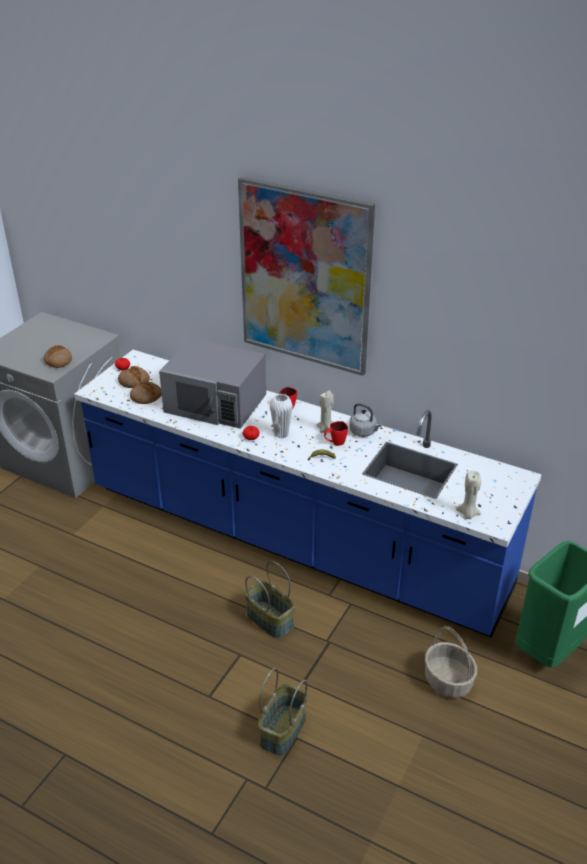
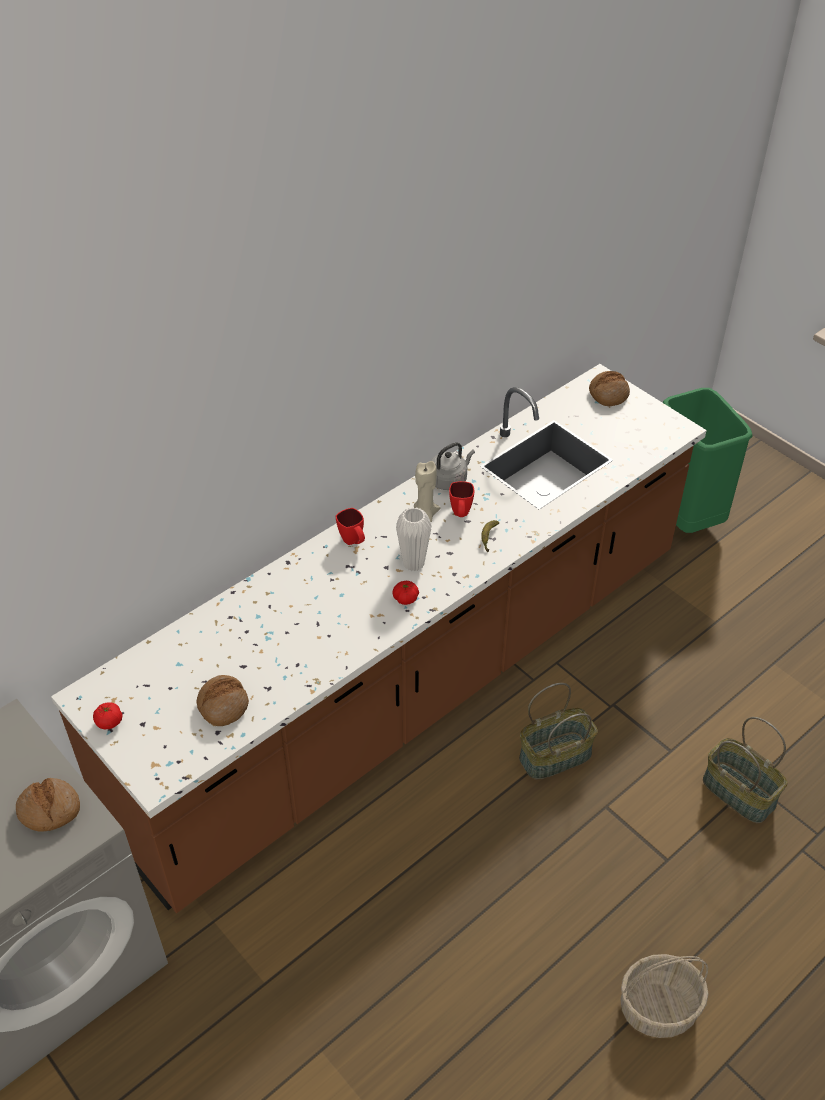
camera: 70 degrees left, 10 degrees up
blue counter [74,350,542,638] -> brown counter [51,364,707,913]
bread [118,366,150,388] -> bread moved to [589,371,630,406]
grey microwave [159,338,266,429] -> none
picture [238,177,375,376] -> none
basket [425,626,477,698] -> basket moved to [620,954,709,1038]
beige candle [456,471,481,519] -> none

